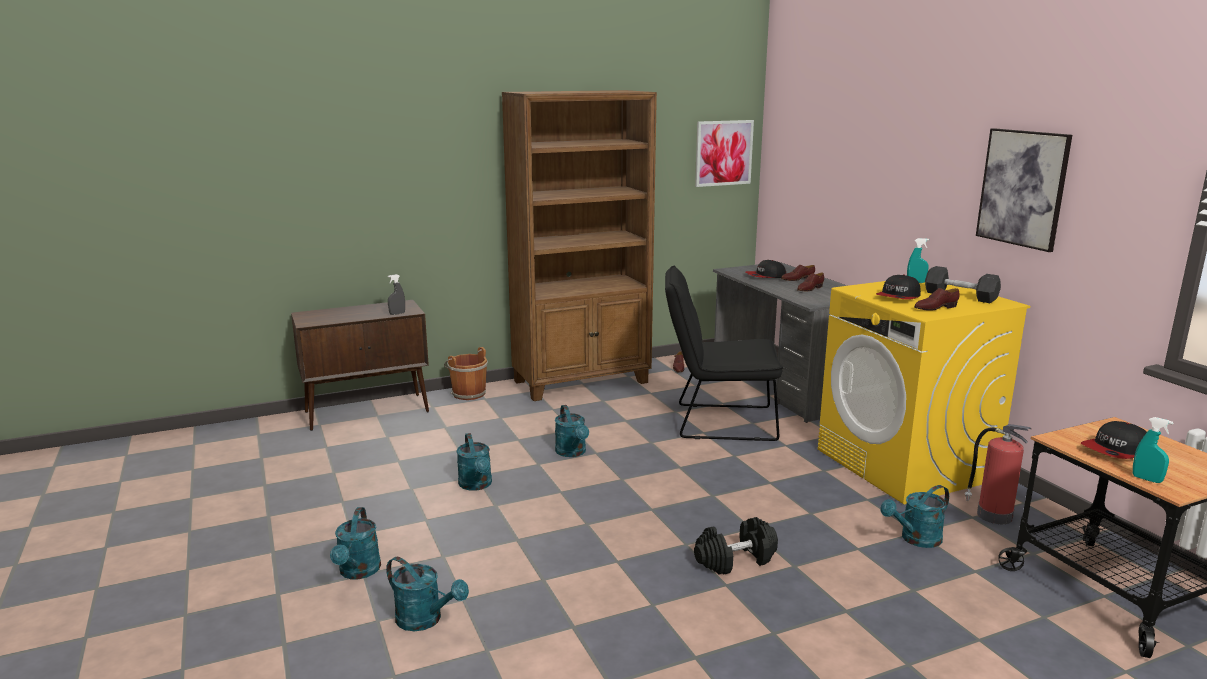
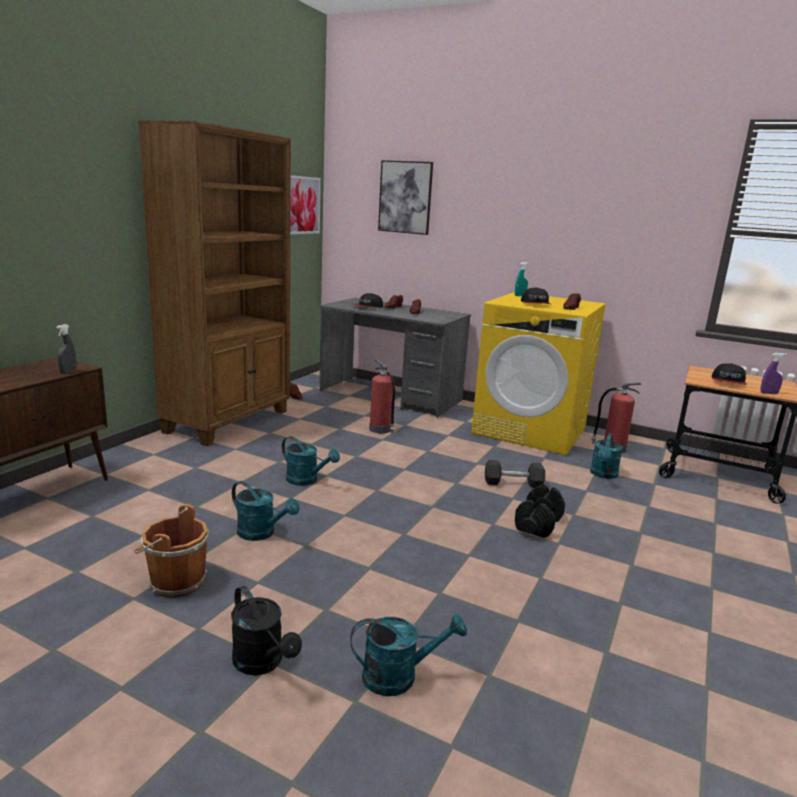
camera: 40 degrees left, 0 degrees up
turquoise watering can [330,507,381,580] -> black watering can [231,586,302,675]
brown bucket [444,347,488,400] -> brown bucket moved to [134,504,209,598]
black chair [665,266,783,441] -> fire extinguisher [369,359,395,434]
black dumbbell [925,266,1001,303] -> black dumbbell moved to [485,460,545,488]
picture [976,128,1072,252] -> picture moved to [378,160,433,235]
turquoise spray bottle [1133,417,1174,483] -> purple spray bottle [760,353,787,394]

